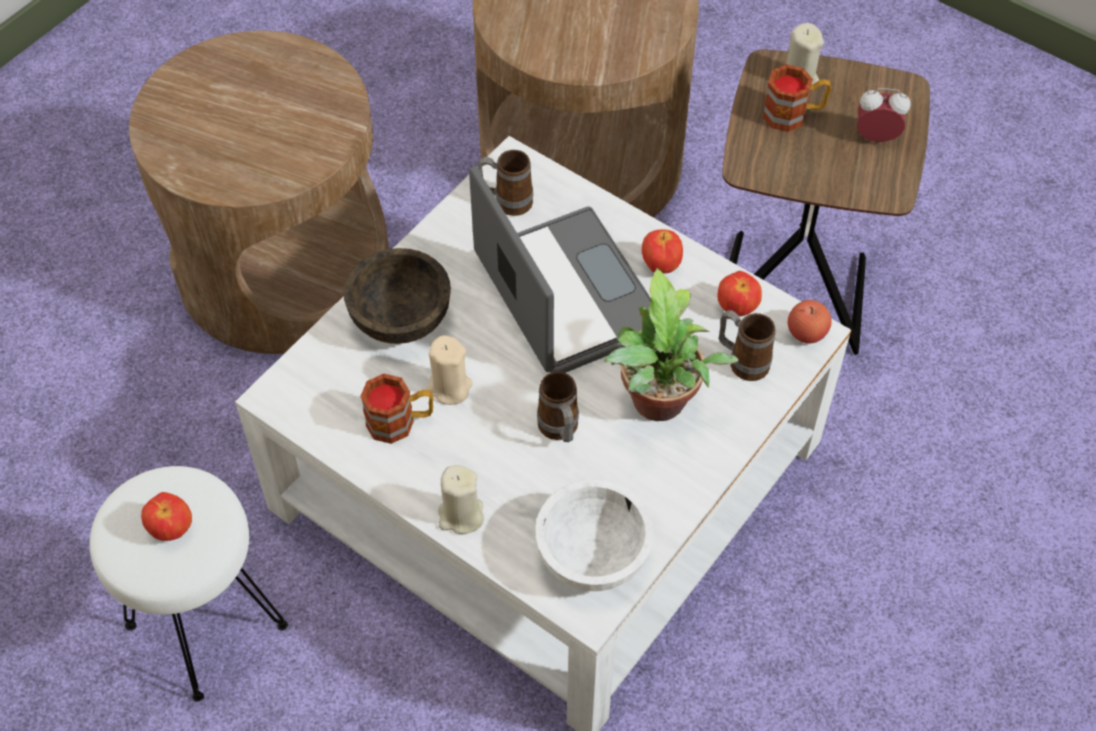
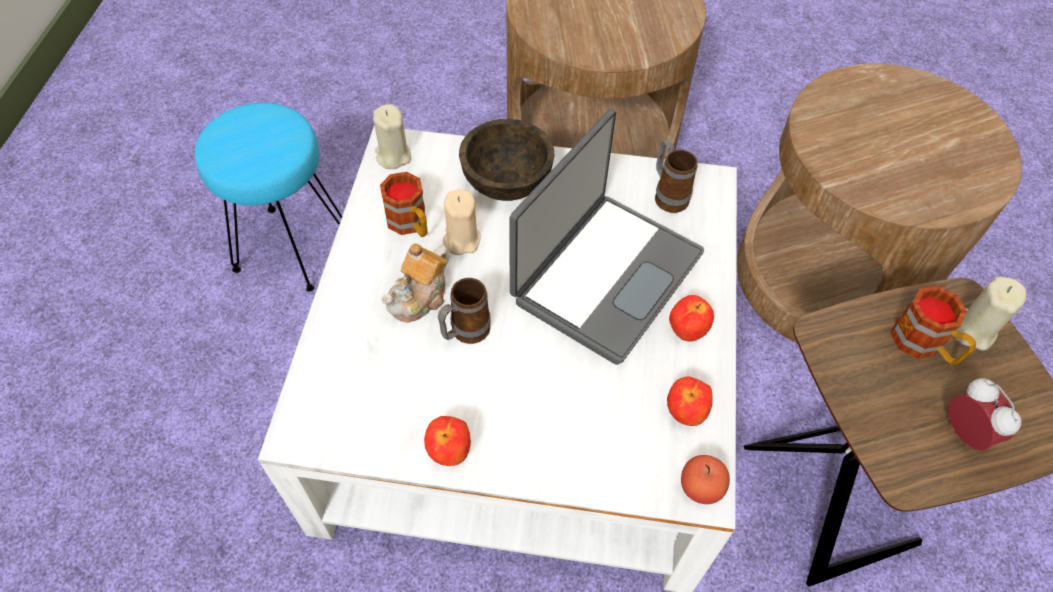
camera: 60 degrees right, 0 degrees up
white stool [89,466,288,702] -> turquoise stool [195,103,342,292]
apple [141,492,192,541] -> apple moved to [424,416,471,466]
beige candle [438,465,484,534] -> beige candle moved to [373,104,411,169]
white bowl [535,479,654,591] -> none
potted plant [604,268,739,421] -> none
mug [719,310,775,381] -> none
none -> teapot [381,244,450,323]

